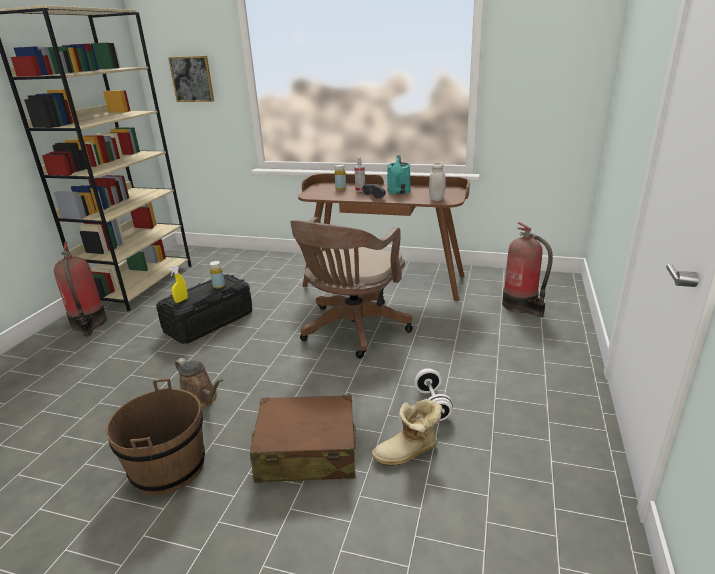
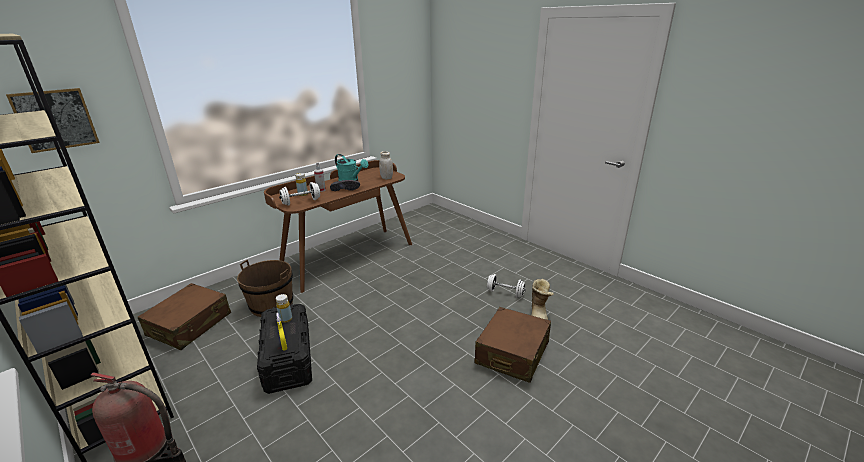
camera: 60 degrees left, 0 degrees up
brown bucket [106,379,205,496] -> brown bucket moved to [237,260,293,317]
brown watering can [175,358,223,409] -> none
brown office chair [290,217,413,359] -> none
fire extinguisher [502,222,553,317] -> none
none -> brown suitcase [138,283,231,350]
none -> white dumbbell [279,182,320,206]

